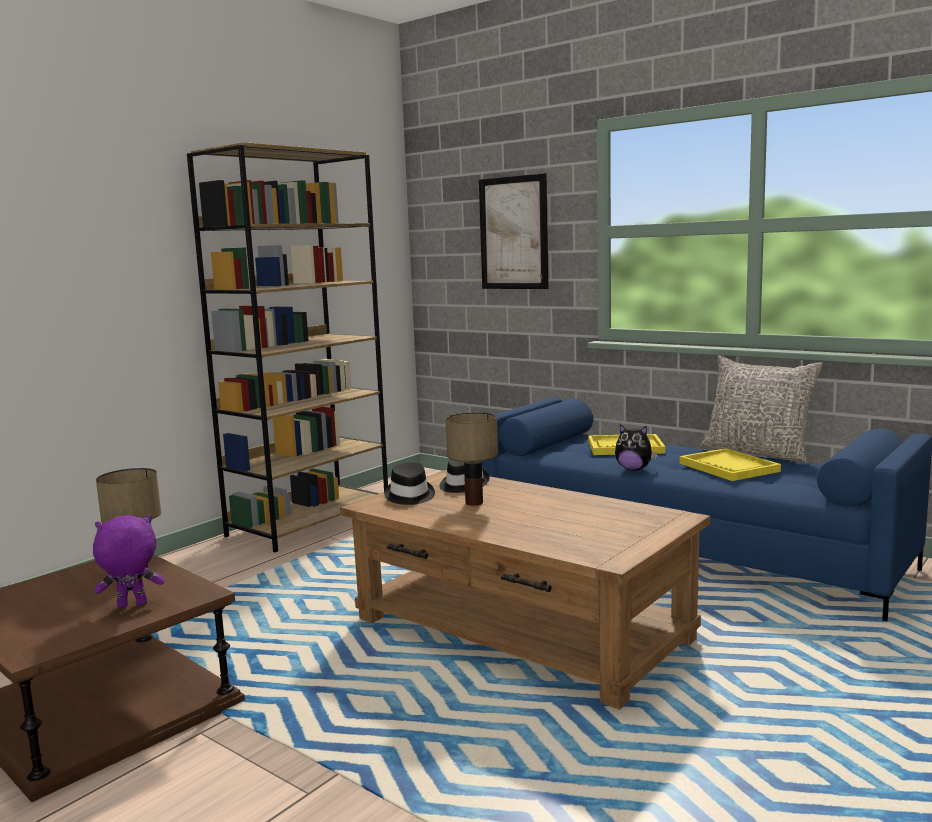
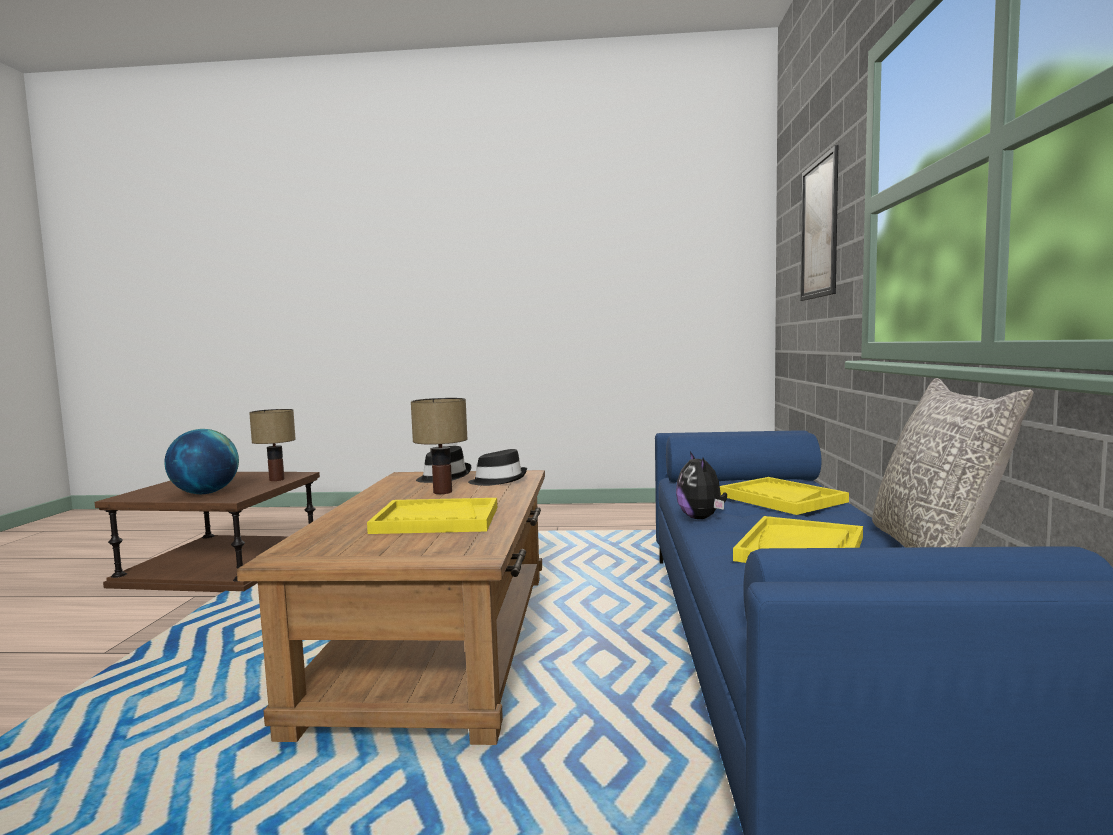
camera: 55 degrees right, 5 degrees down
purple plush toy [93,515,164,608] -> globe [164,429,239,494]
brown bookcase [187,142,388,552] -> none
none -> yellow tray [367,498,497,534]

